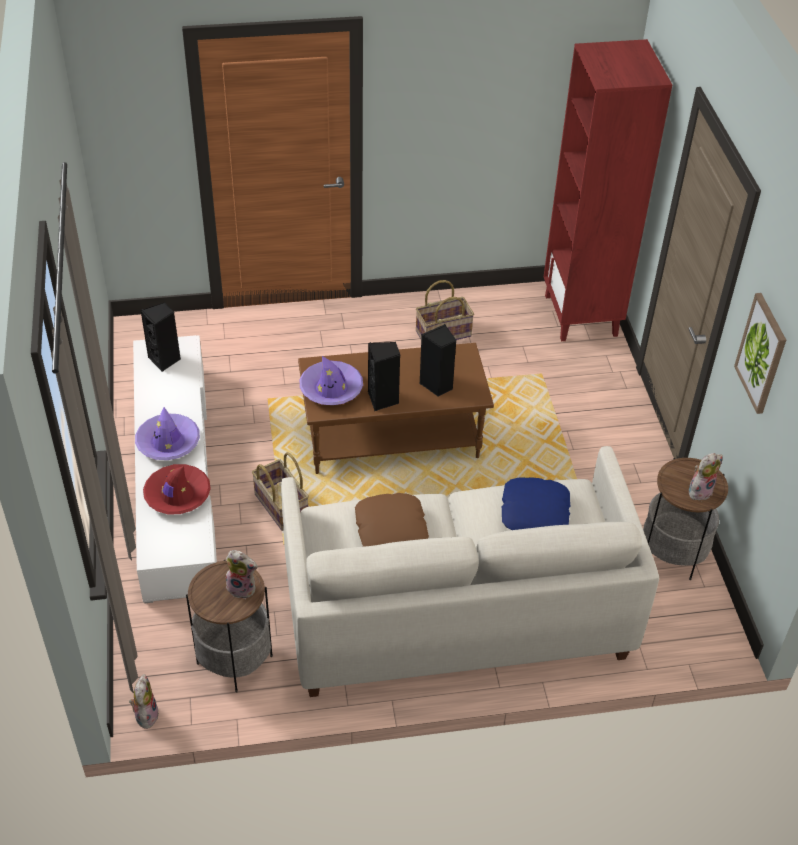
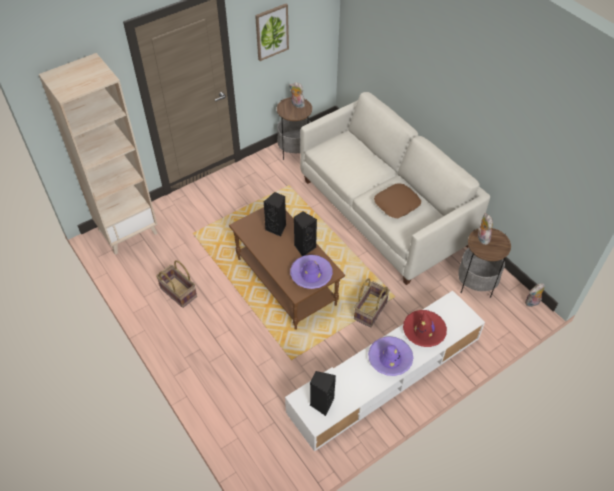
camera: 115 degrees left, 5 degrees up
blue pillow [502,477,571,530] -> none
red bookcase [544,39,672,341] -> beige bookcase [39,53,158,255]

